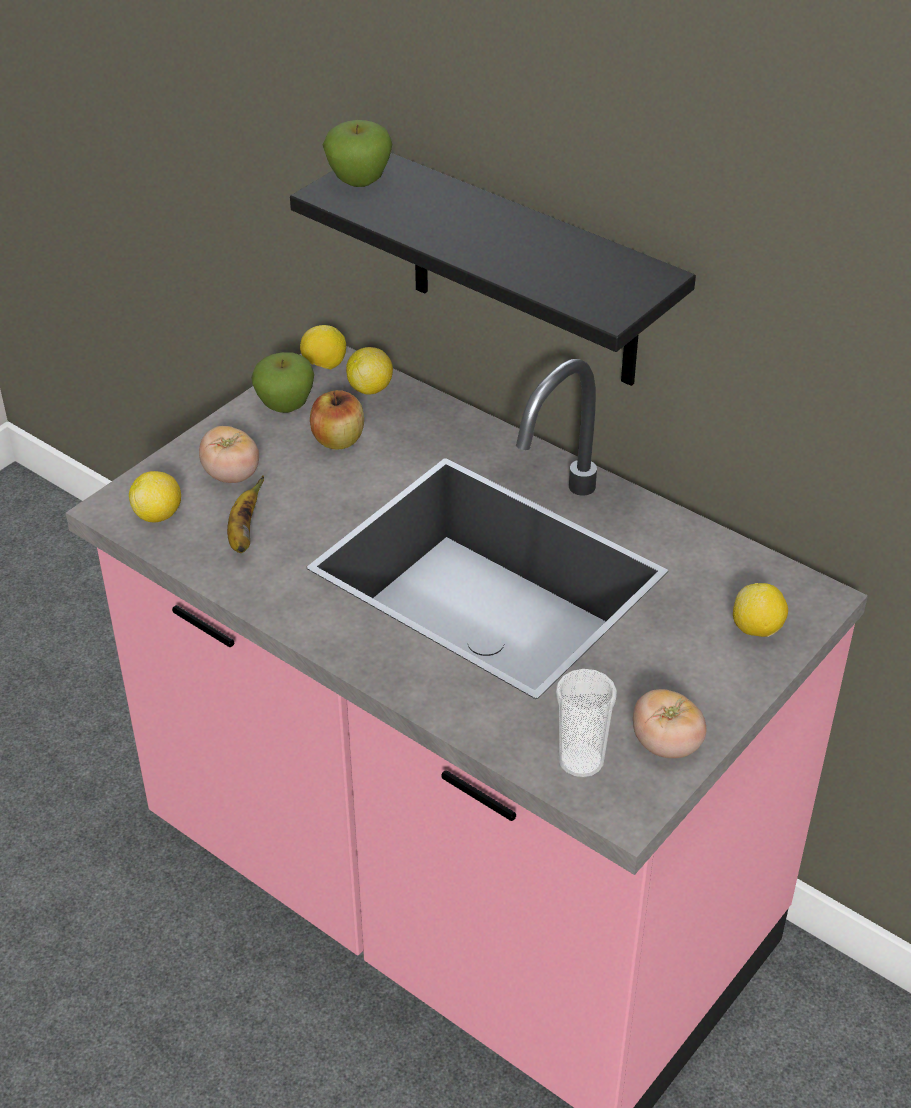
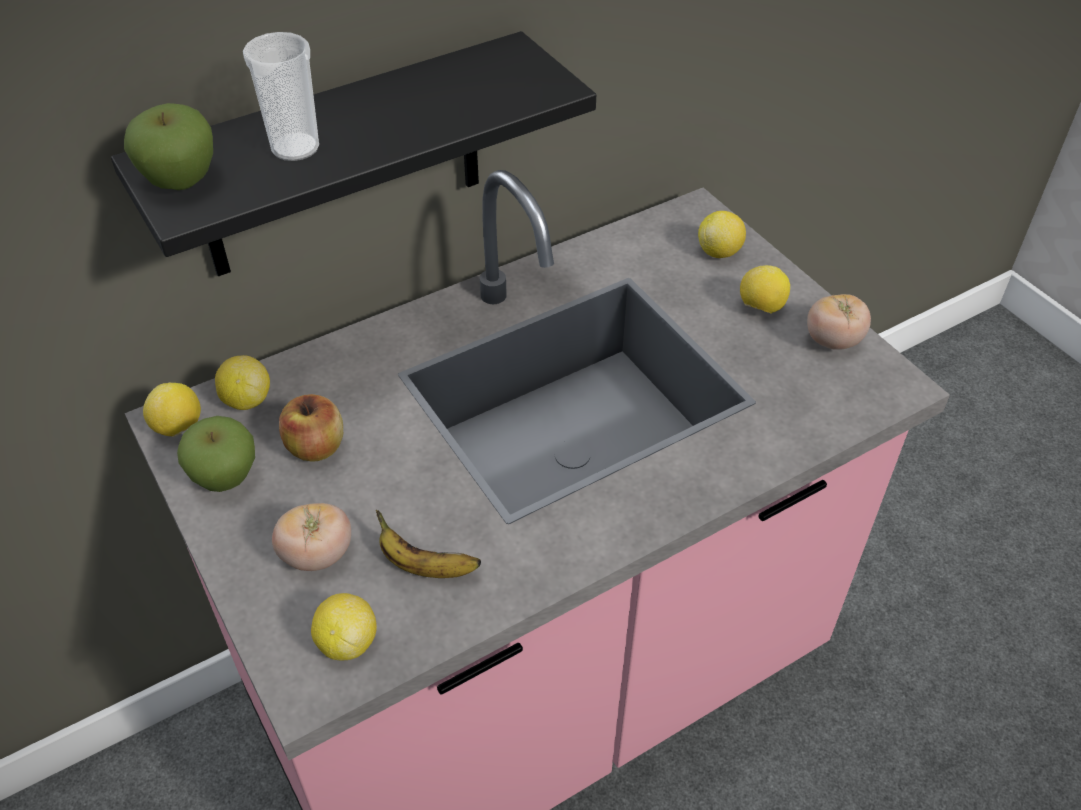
camera: 70 degrees left, 5 degrees up
cup [556,669,617,778] -> cup moved to [243,32,319,161]
none -> lemon [740,265,790,314]

